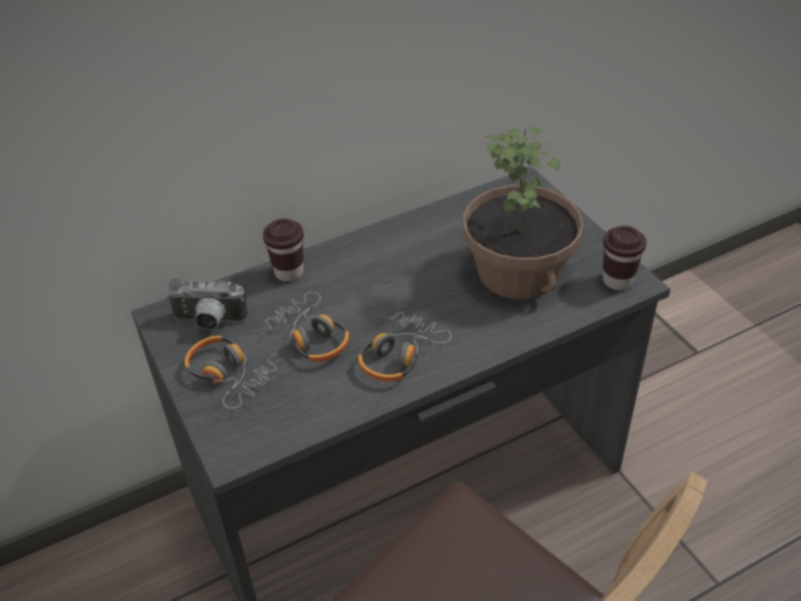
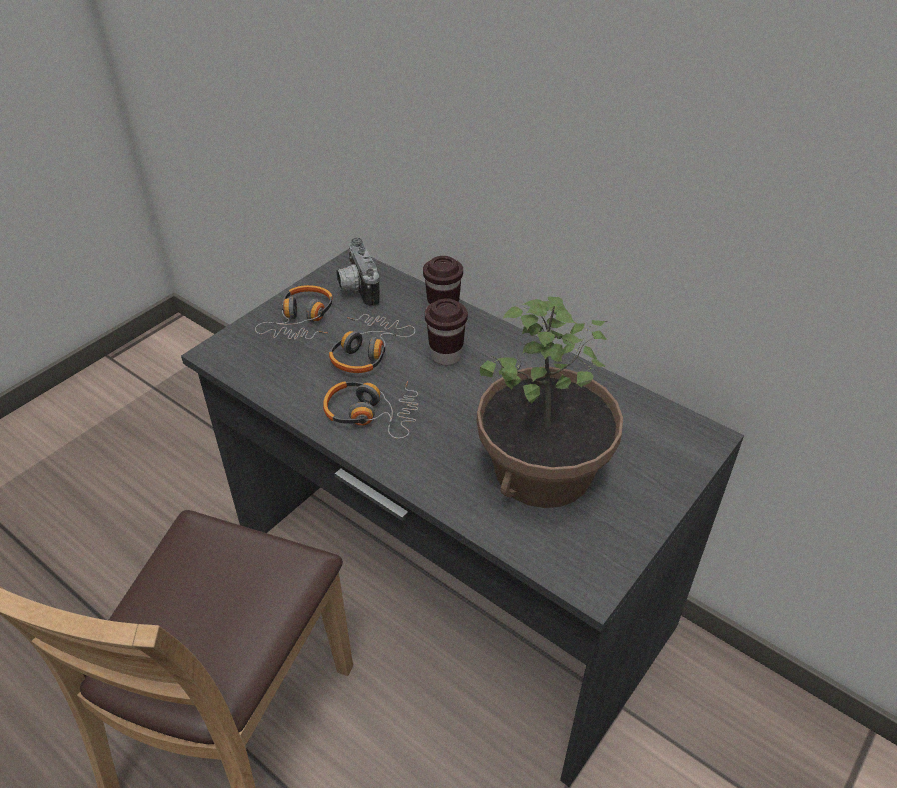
camera: 65 degrees right, 0 degrees up
brown cup [603,226,647,290] -> brown cup moved to [425,298,468,365]

